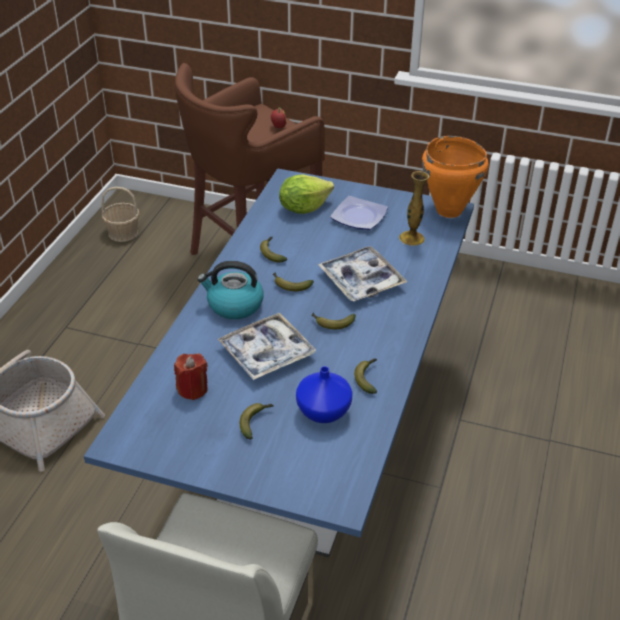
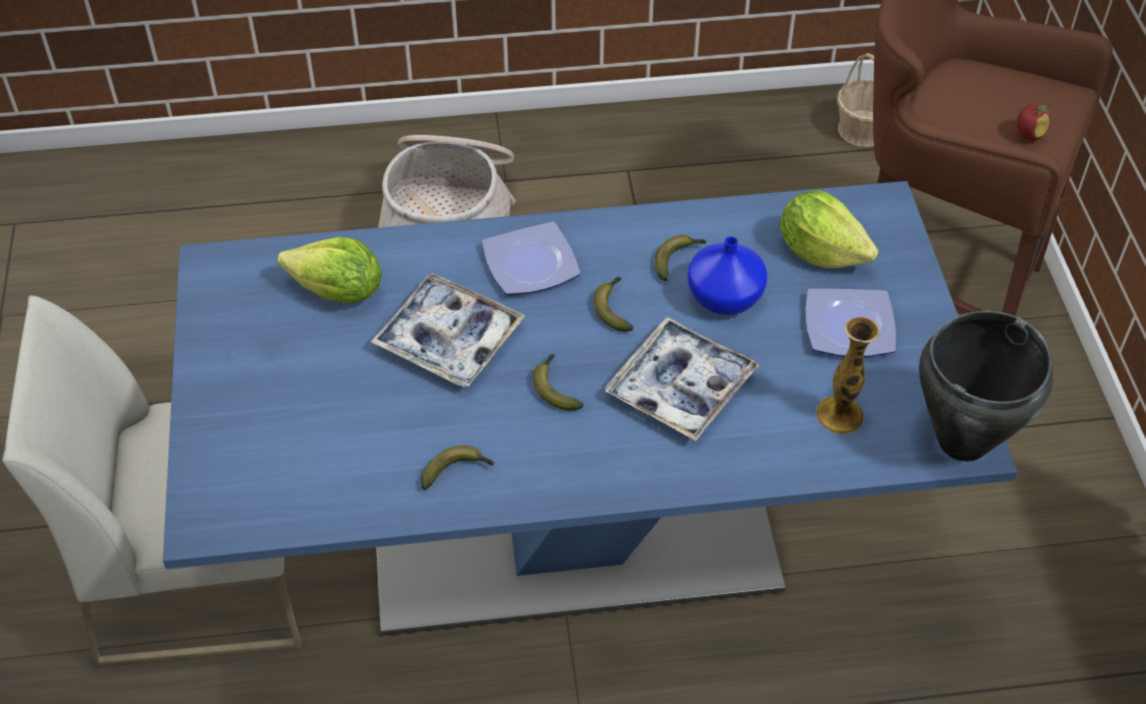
camera: 65 degrees right, 10 degrees up
red candle [174,353,207,400] -> lettuce [278,237,382,304]
kettle [197,261,263,319] -> plate [482,222,580,295]
banana [240,403,274,440] -> none
blue vase [296,366,352,423] -> blue vase moved to [687,237,768,315]
orange cooking pot [422,136,489,218] -> black cooking pot [919,311,1053,461]

